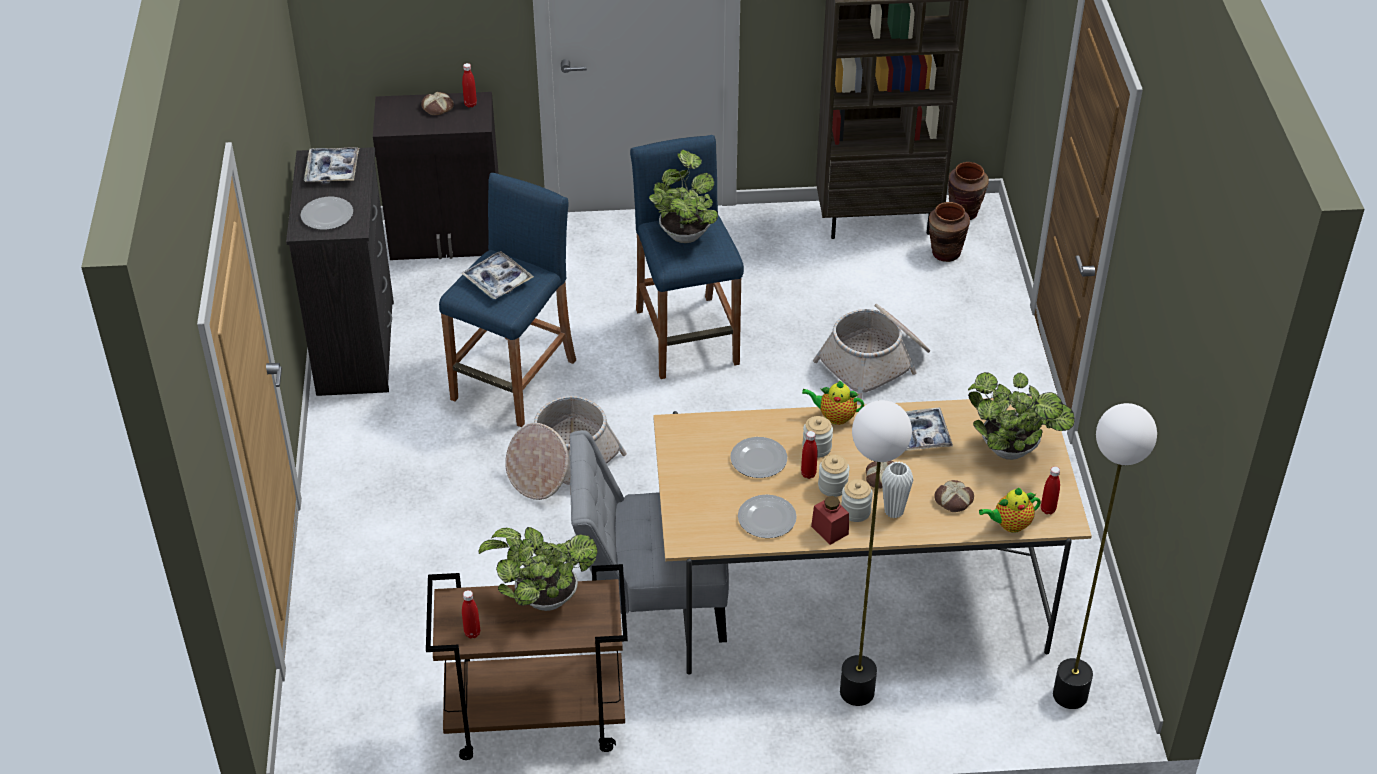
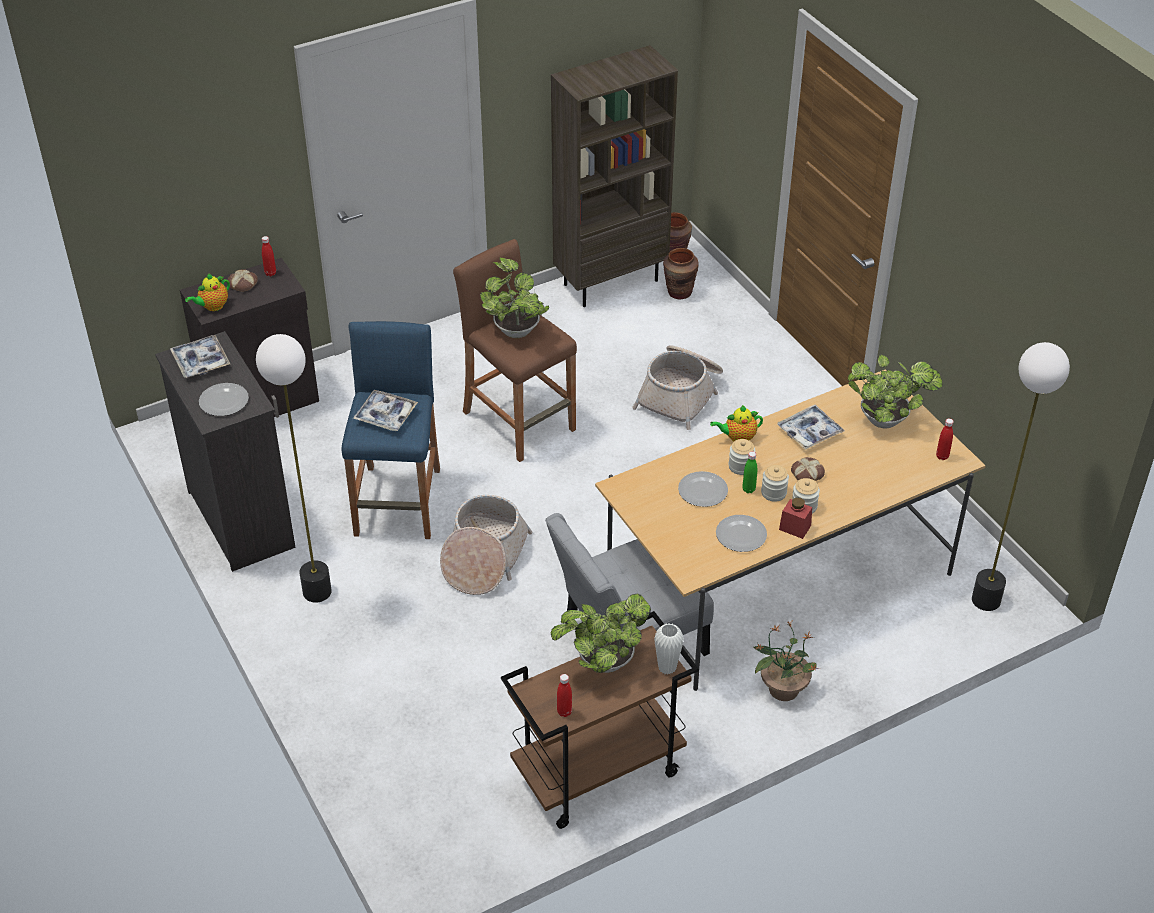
camera: 25 degrees left, 0 degrees up
blue stool [630,135,744,379] -> brown stool [453,239,577,462]
red bottle [801,431,818,479] -> green bottle [742,451,757,493]
floor lamp [840,400,912,706] -> floor lamp moved to [256,334,332,603]
white vase [882,462,913,519] -> white vase moved to [654,623,684,675]
bread [934,480,974,512] -> none
teapot [979,488,1041,533] -> teapot moved to [185,274,230,311]
none -> potted plant [754,621,819,701]

